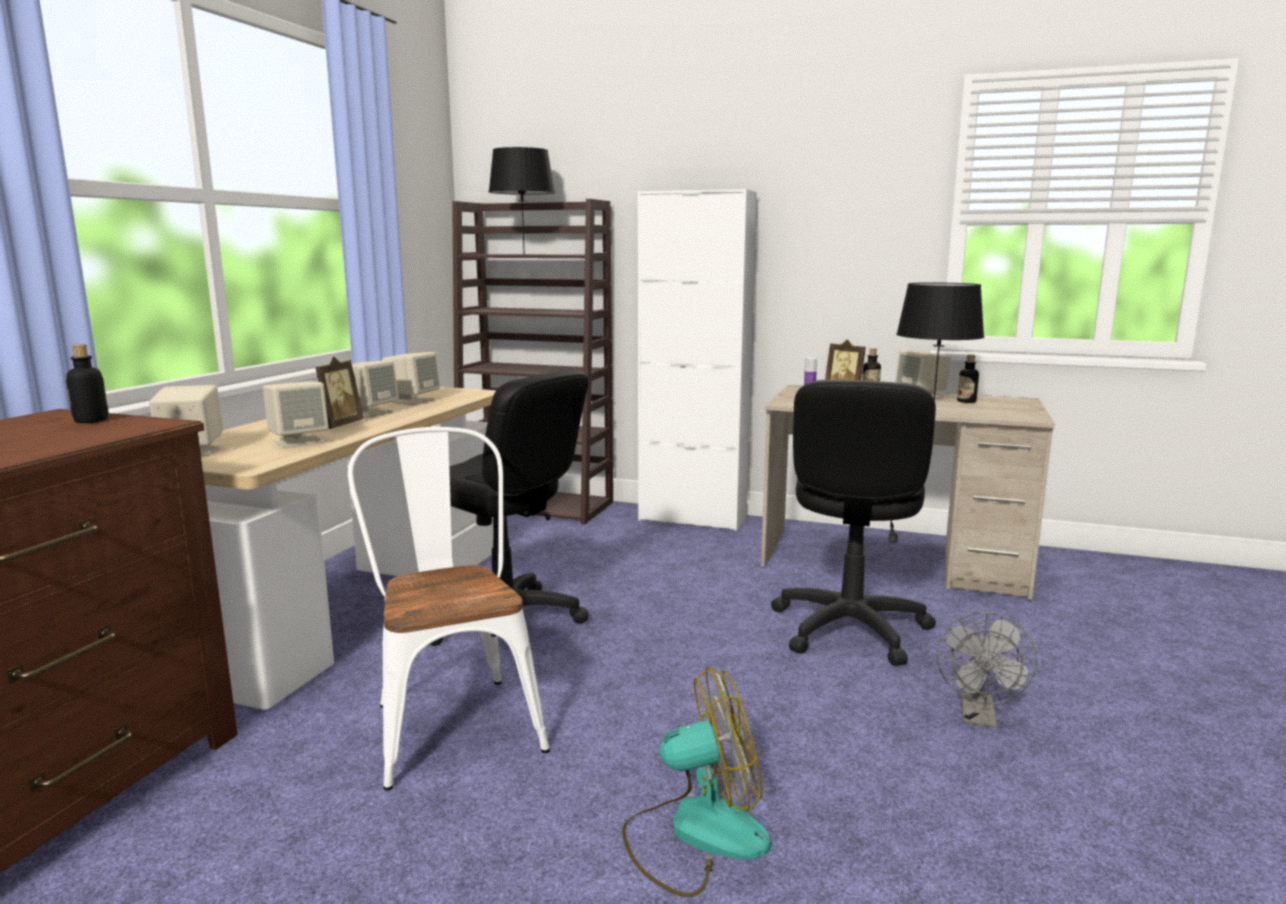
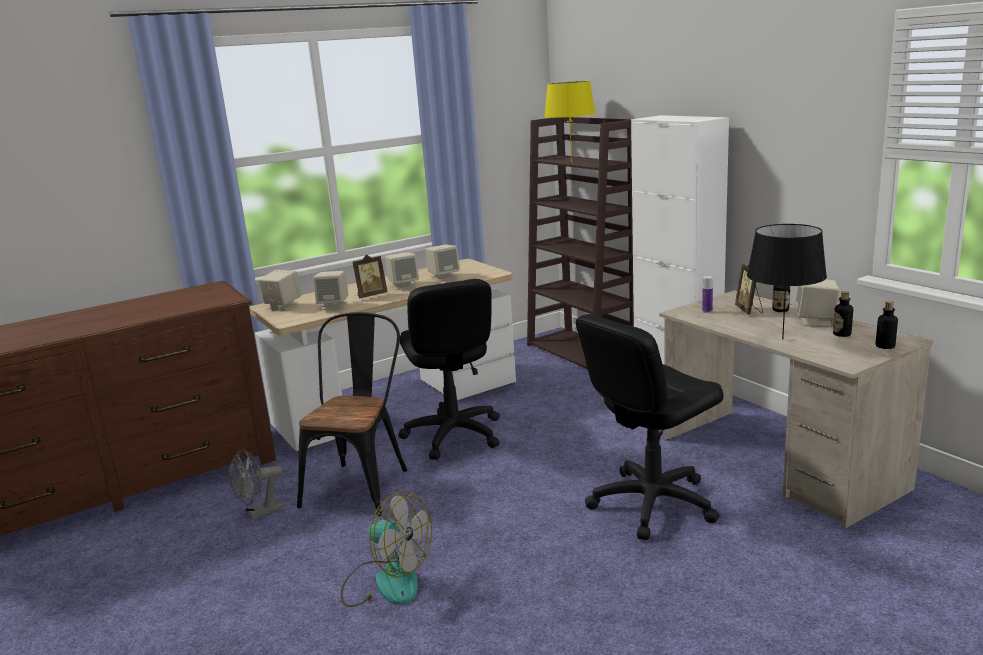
camera: 40 degrees right, 5 degrees up
bottle [66,345,109,423] -> bottle moved to [876,301,898,349]
white chair [348,427,550,791] -> black chair [297,312,407,516]
black table lamp [489,147,555,251] -> yellow table lamp [544,81,596,162]
grey fan [937,612,1037,728] -> grey fan moved to [229,449,283,520]

